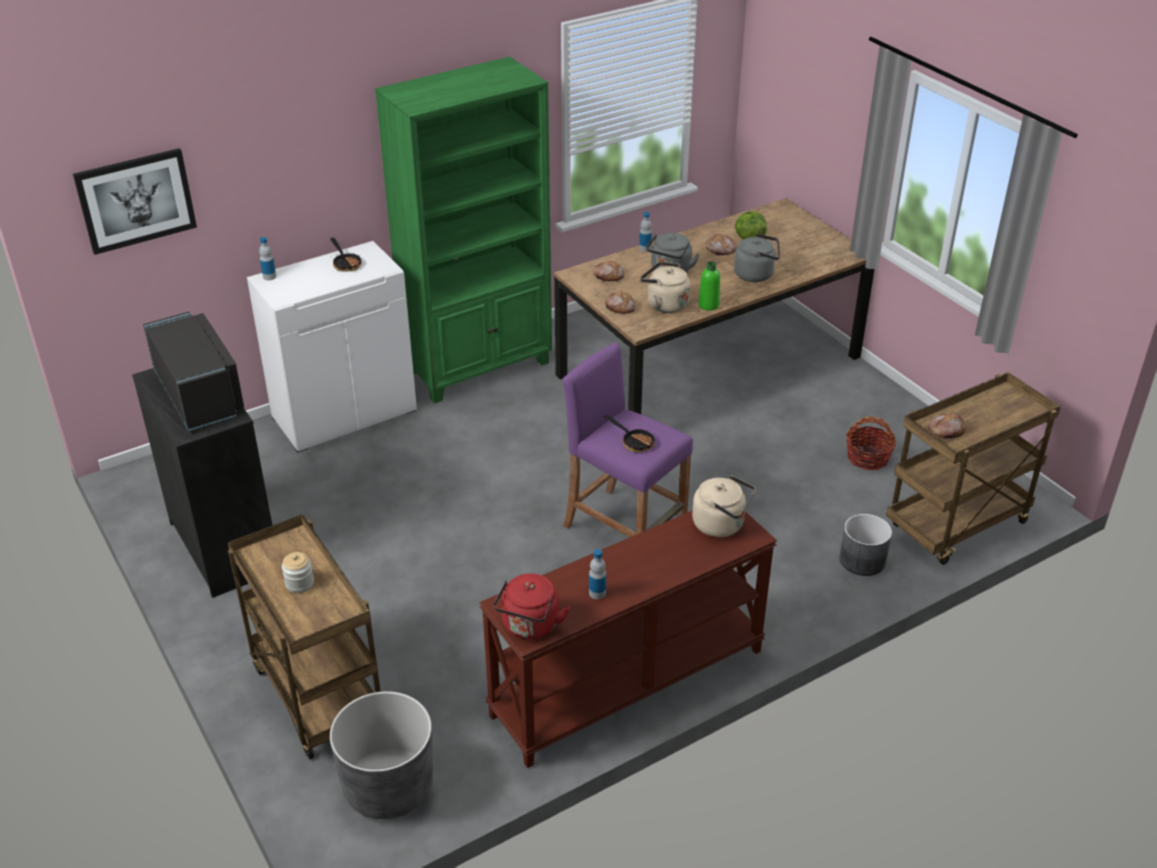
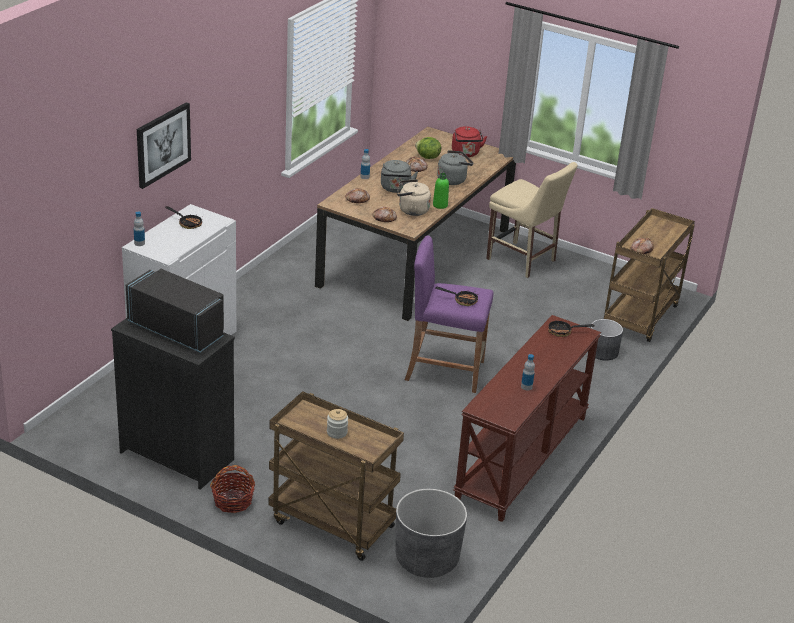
camera: 30 degrees left, 5 degrees down
picture [73,148,197,255] -> picture moved to [137,102,191,189]
green bookcase [375,57,552,403] -> none
red kettle [494,574,570,639] -> red kettle moved to [452,126,487,157]
beige kettle [692,475,756,537] -> frying pan [548,316,595,337]
basket [846,417,896,470] -> basket moved to [210,465,255,513]
none -> beige chair [486,162,578,278]

